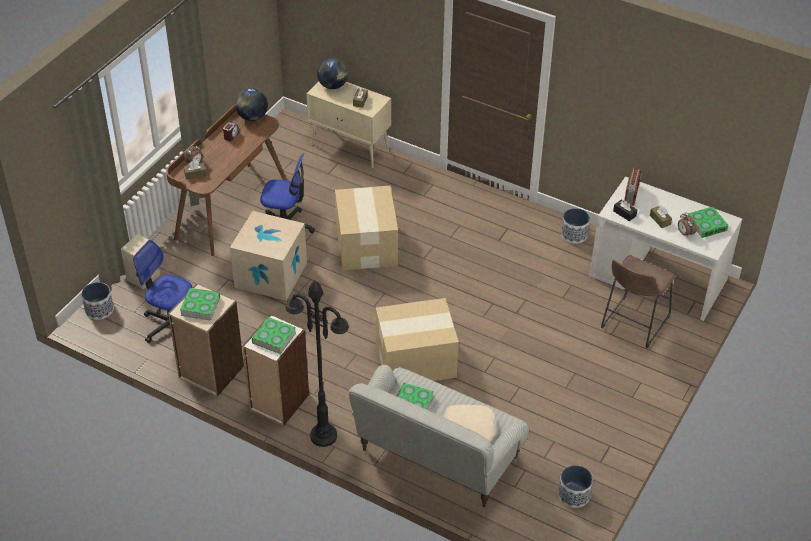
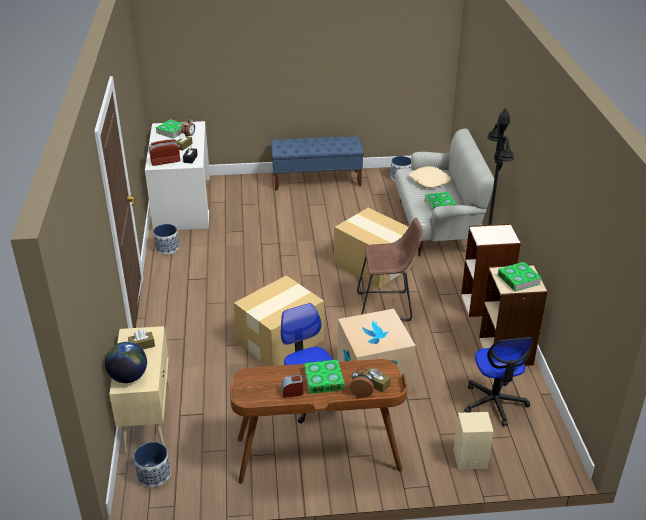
camera: 125 degrees left, 10 degrees down
planter [81,282,114,320] -> planter moved to [134,442,171,487]
globe [235,88,268,121] -> none
book [252,317,296,354] -> book moved to [304,359,344,394]
brown stool [601,256,676,348] -> brown stool moved to [357,218,423,321]
none -> blue bench [271,136,364,191]

